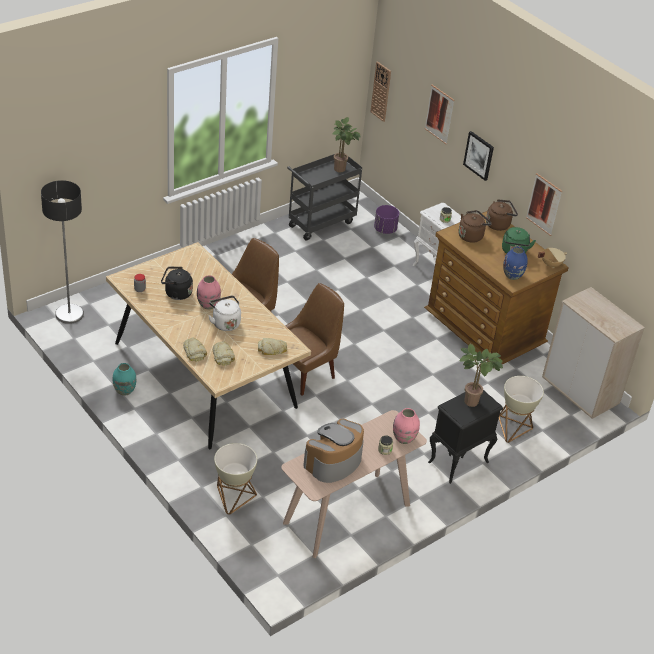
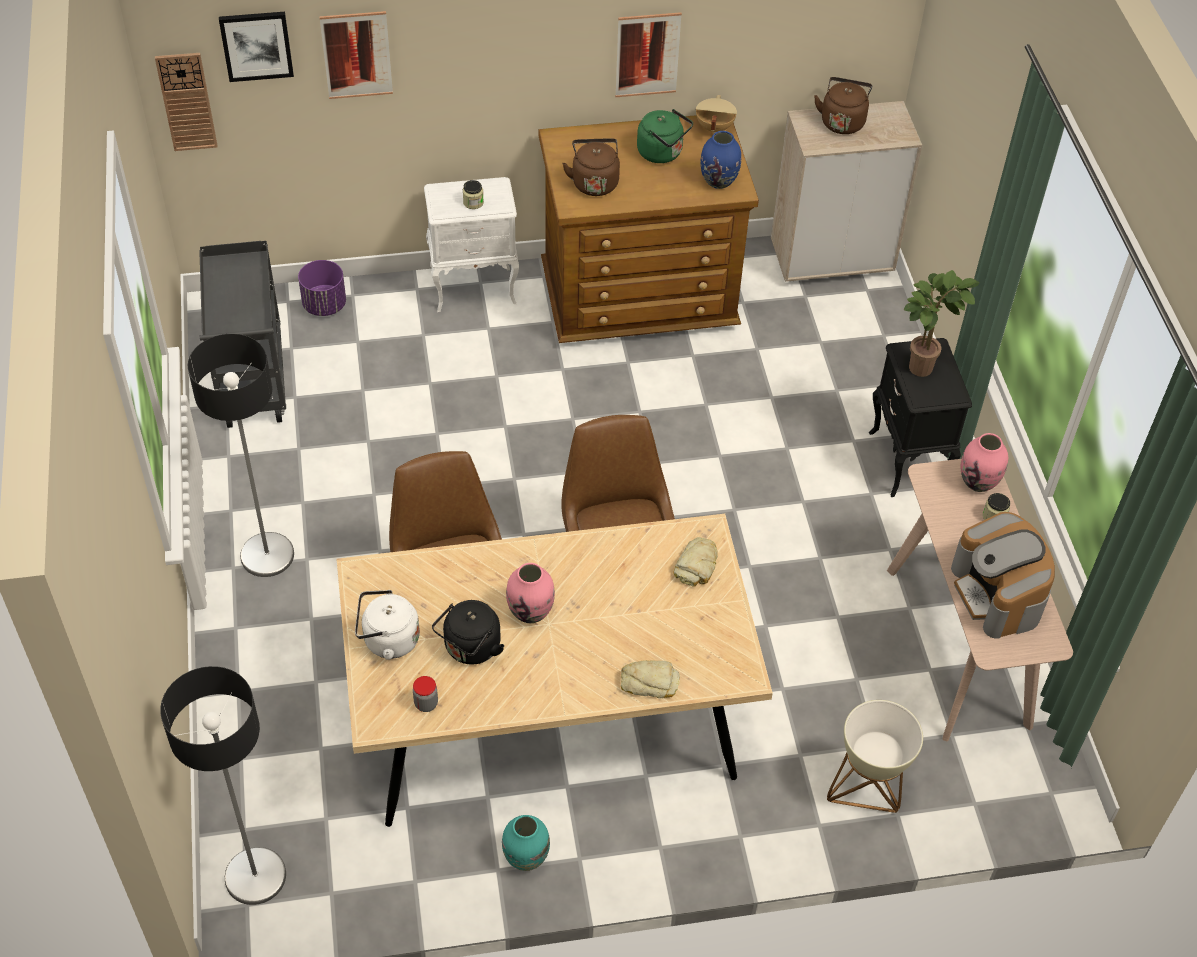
camera: 60 degrees left, 10 degrees up
white kettle [209,296,241,331] -> white kettle moved to [355,590,420,660]
bread [213,341,235,366] -> none
potted plant [333,117,360,172] -> none
picture [463,131,494,181] -> picture moved to [219,12,294,82]
brown kettle [486,199,518,231] -> brown kettle moved to [814,77,872,134]
planter [499,376,544,443] -> none
none -> floor lamp [188,334,294,577]

